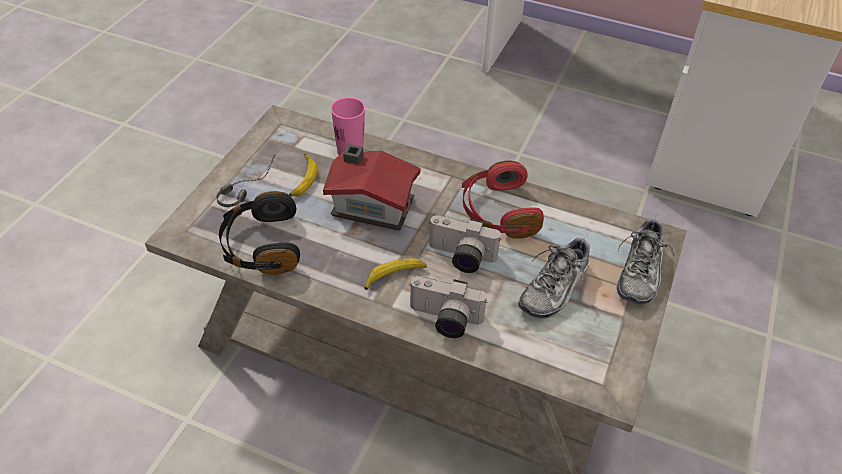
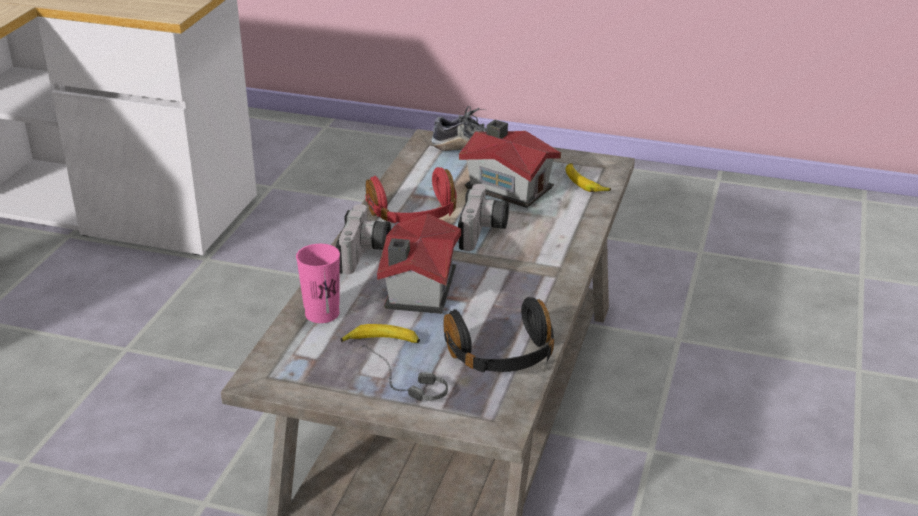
camera: 95 degrees left, 15 degrees down
banana [364,259,427,290] -> banana moved to [566,163,611,192]
camera [409,276,488,338] -> camera moved to [336,204,391,275]
shoe [518,236,590,319] -> toy house [459,120,561,208]

